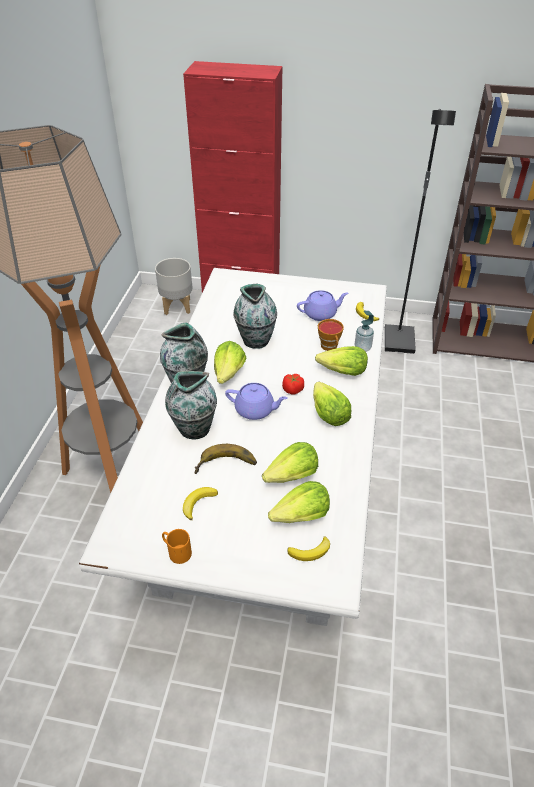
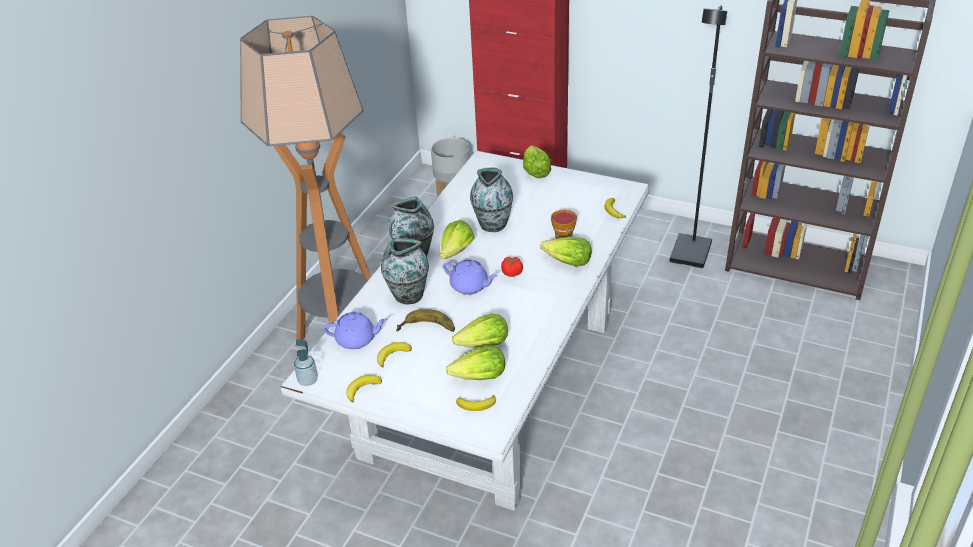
camera: 15 degrees right, 5 degrees down
orange mug [162,529,192,564] -> banana [346,375,382,402]
purple teapot [297,290,348,321] -> purple teapot moved to [323,312,387,349]
lettuce [313,382,351,426] -> lettuce moved to [523,146,551,178]
soap dispenser [355,311,374,352] -> soap dispenser moved to [294,339,318,386]

